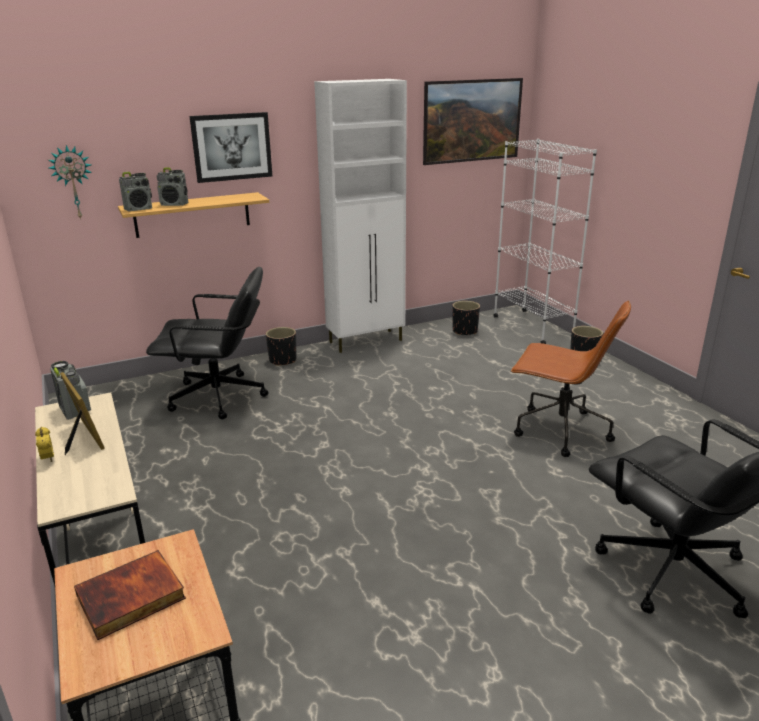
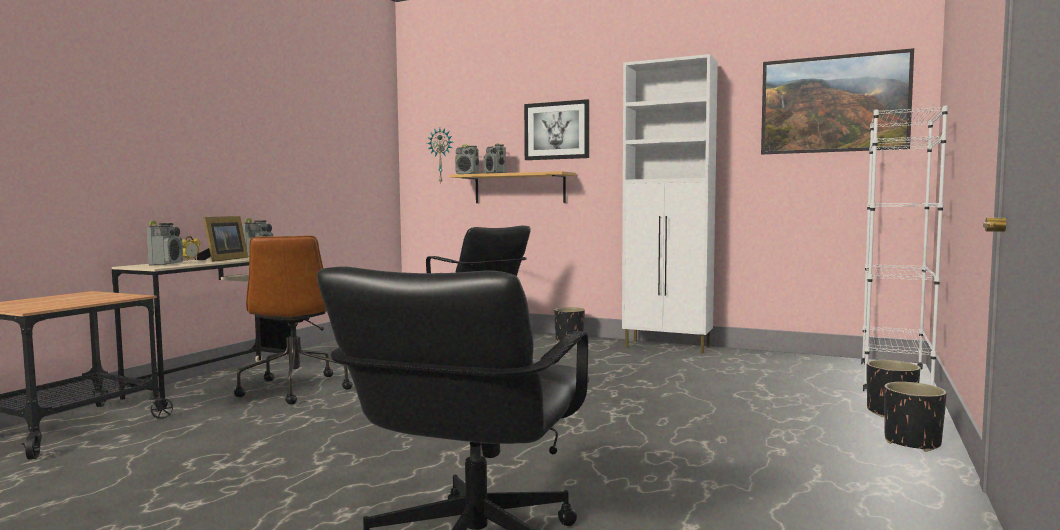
camera: 50 degrees right, 20 degrees down
book [74,550,186,640] -> none
black planter [452,301,480,335] -> black planter moved to [884,382,947,452]
brown office chair [511,300,631,457] -> brown office chair moved to [234,235,353,404]
none -> radio [147,221,183,265]

